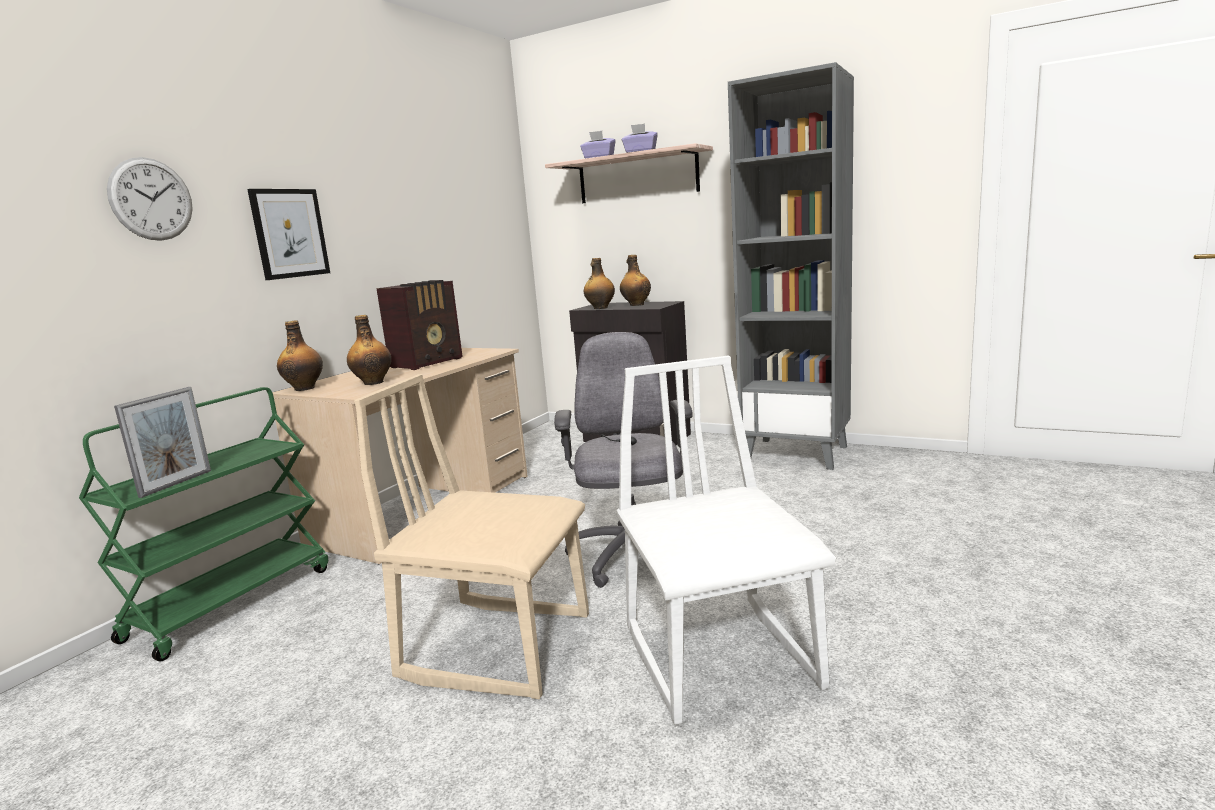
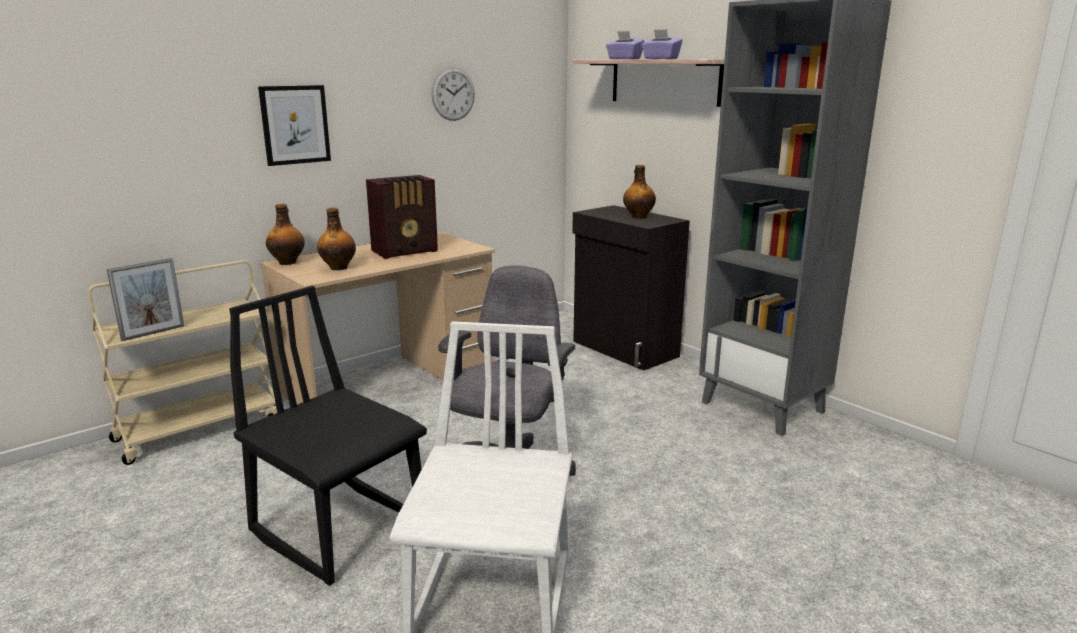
camera: 20 degrees right, 5 degrees up
green cart [79,387,328,661] -> beige cart [88,260,277,465]
wall clock [107,157,193,241] -> wall clock moved to [431,67,475,121]
beige chair [354,374,589,699] -> black chair [229,286,427,586]
bottle [584,258,615,309] -> none

